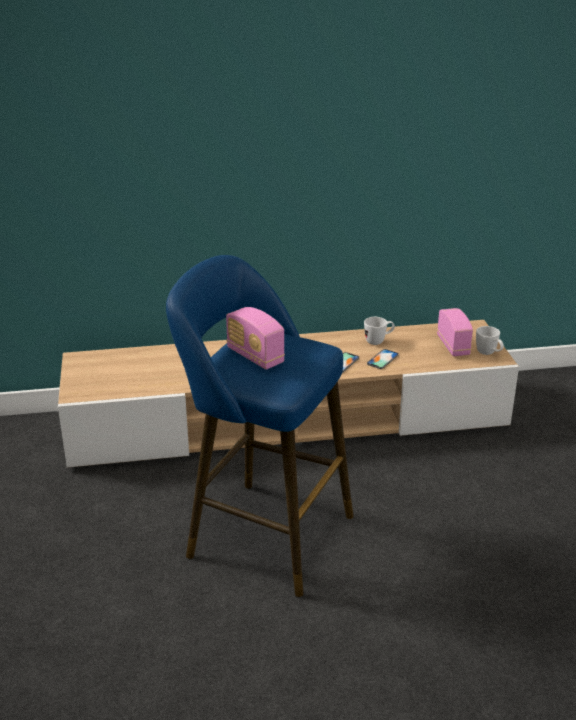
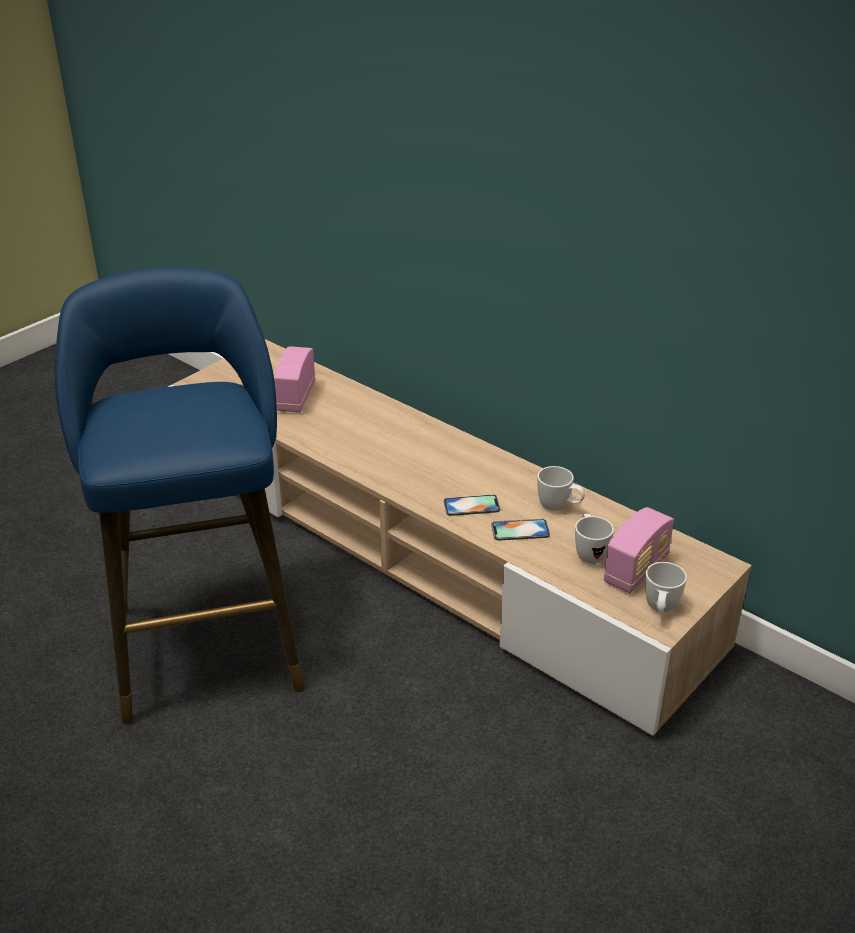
camera: 50 degrees right, 5 degrees up
radio [226,307,285,370] -> radio moved to [274,346,315,412]
none -> white mug [575,514,614,564]

